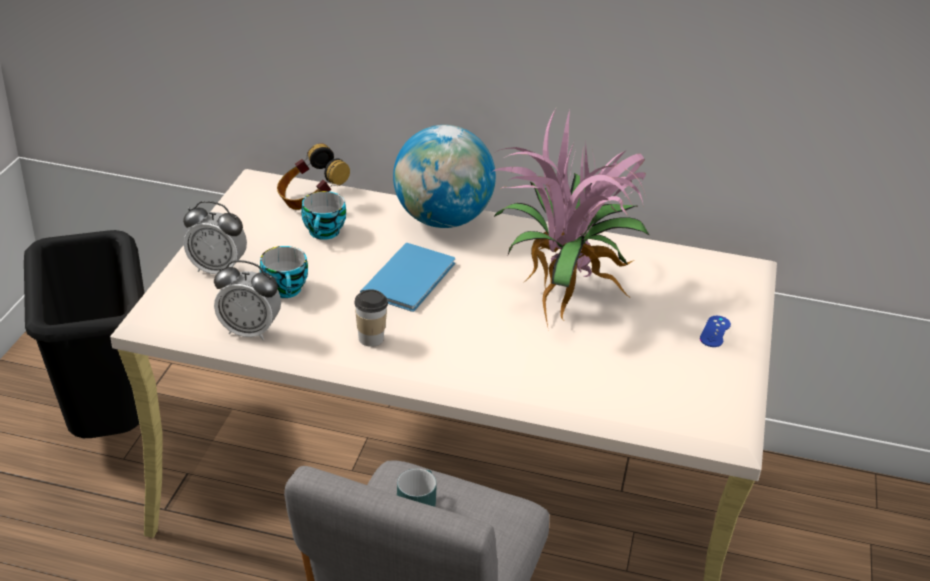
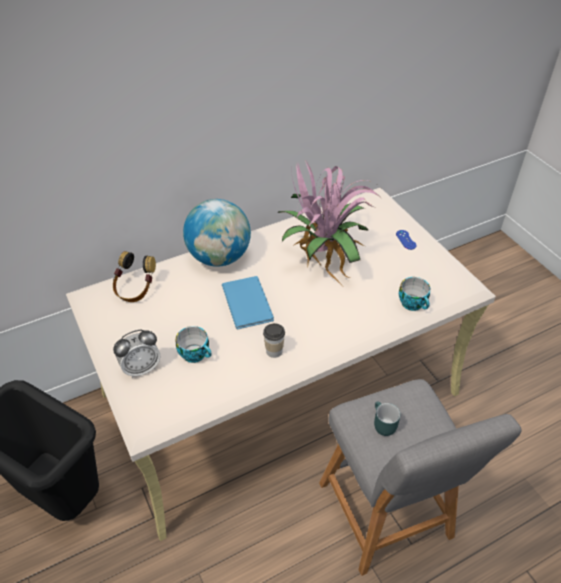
camera: 40 degrees left, 10 degrees up
alarm clock [214,260,281,340] -> none
cup [301,191,346,240] -> cup moved to [399,277,430,311]

